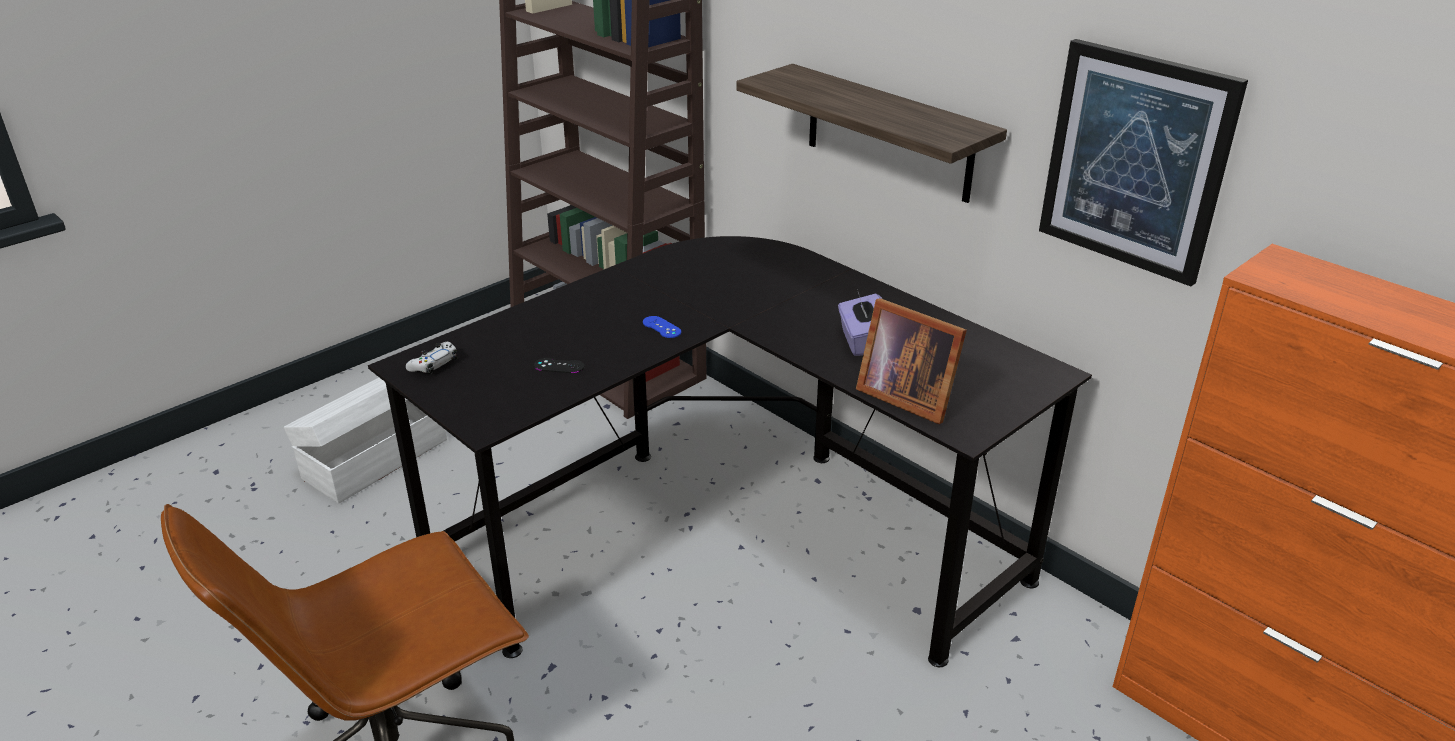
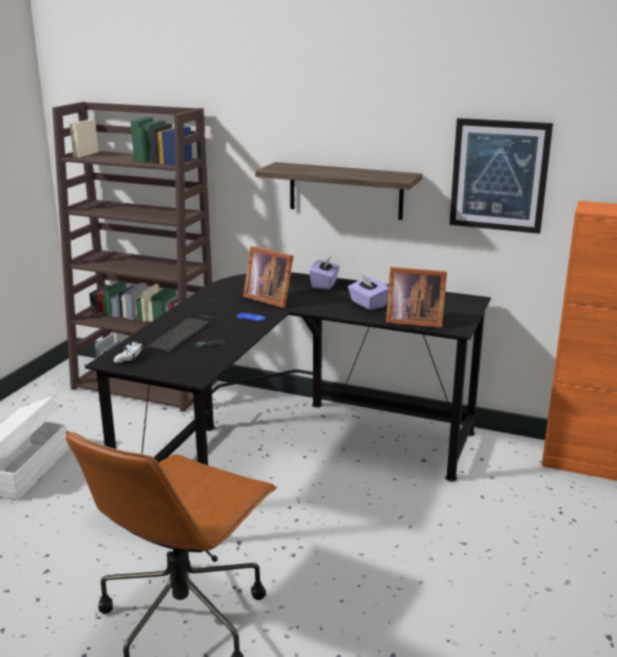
camera: 25 degrees left, 10 degrees down
none -> keyboard [147,314,229,353]
none -> picture frame [243,246,293,308]
none -> purple tissue box [310,256,340,290]

